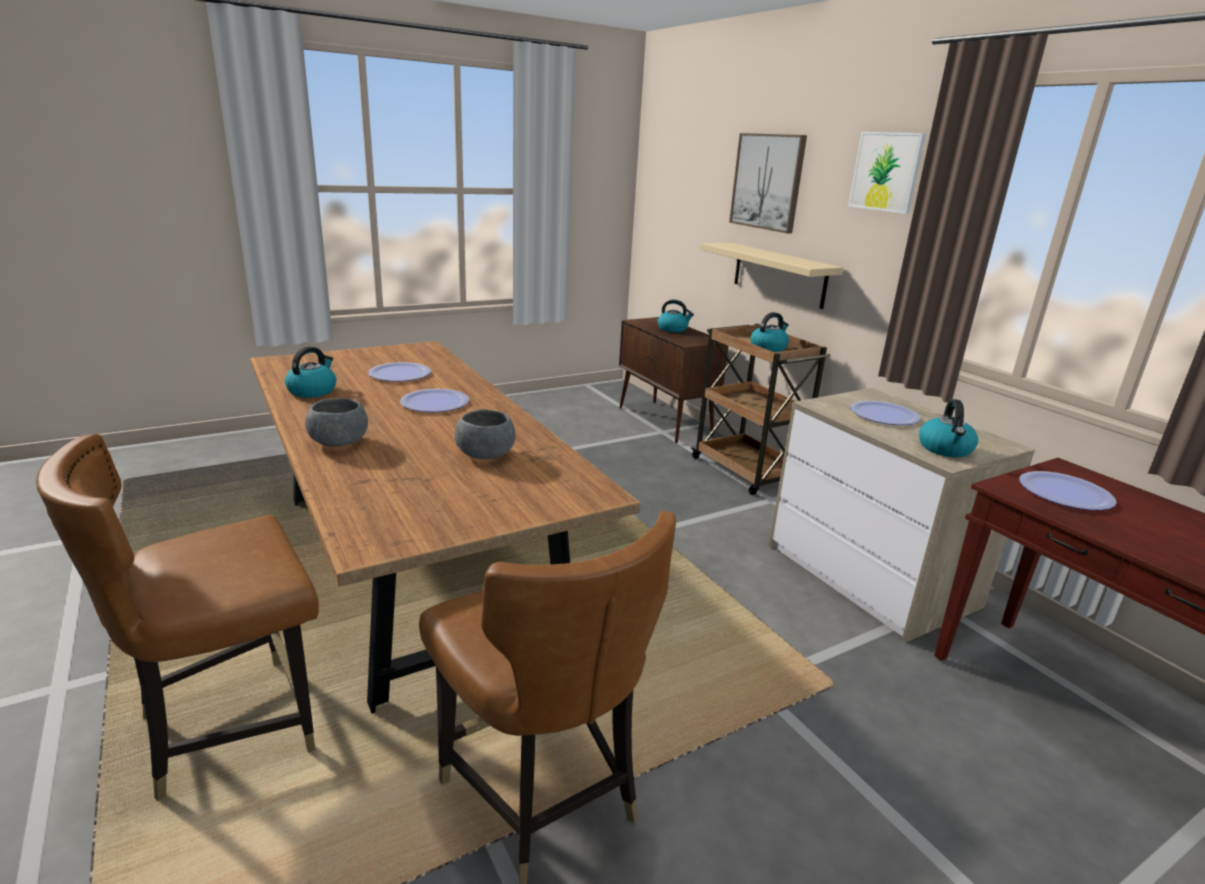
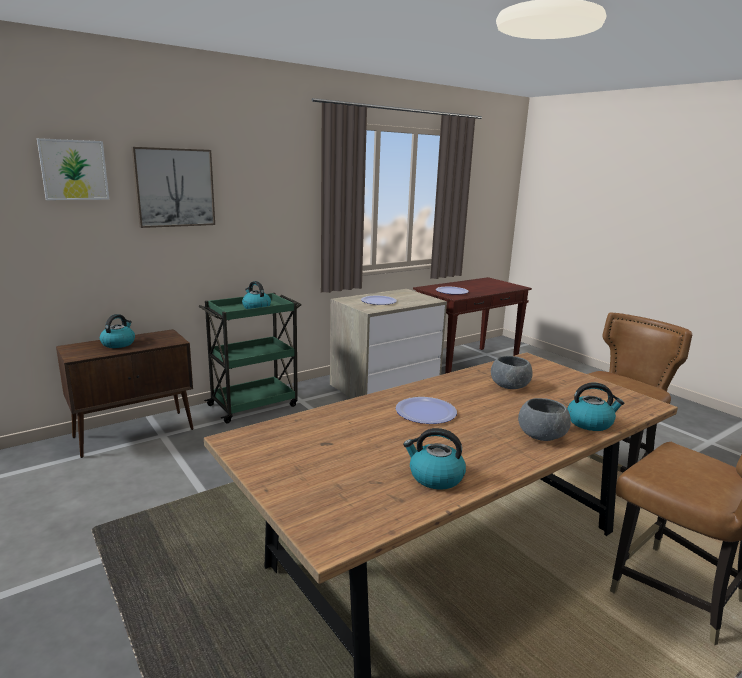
camera: 95 degrees left, 5 degrees down
plate [368,362,431,382] -> none
brown cart [691,324,831,495] -> green cart [199,293,301,423]
beige shelf [700,243,844,309] -> none
picture [848,132,926,214] -> picture moved to [37,138,109,200]
kettle [919,399,978,457] -> kettle moved to [567,383,624,431]

